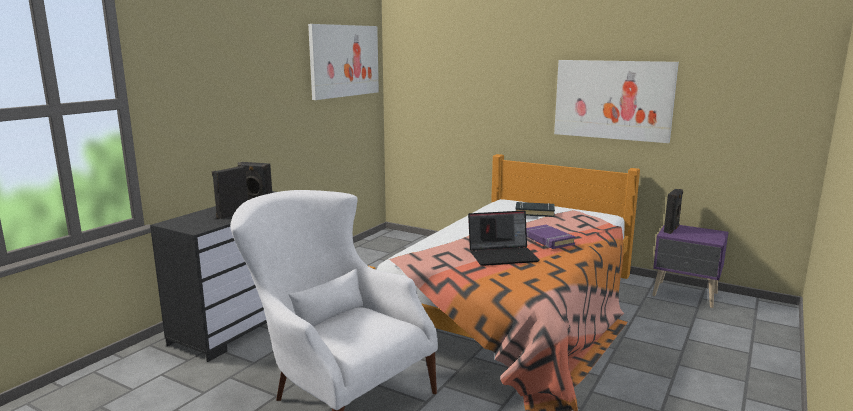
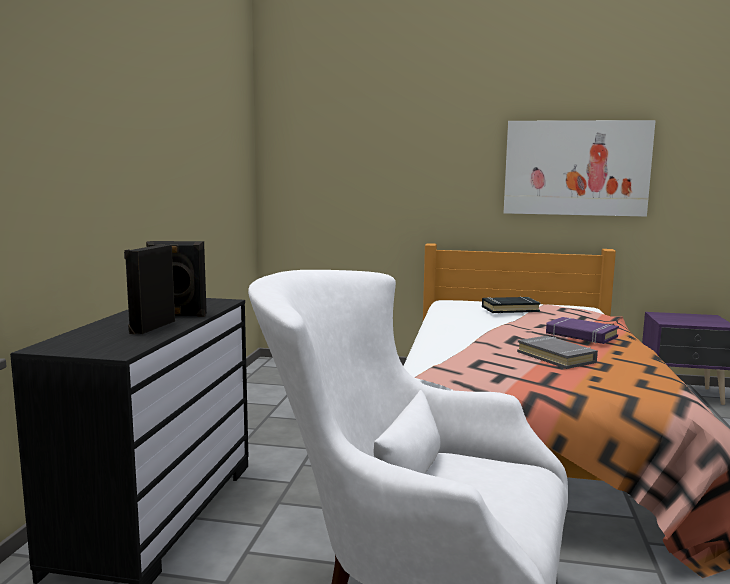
camera: 20 degrees left, 5 degrees down
picture [308,24,379,100] -> none
laptop [468,211,540,266] -> grey book [517,336,598,369]
black speaker [664,189,683,234] -> none

